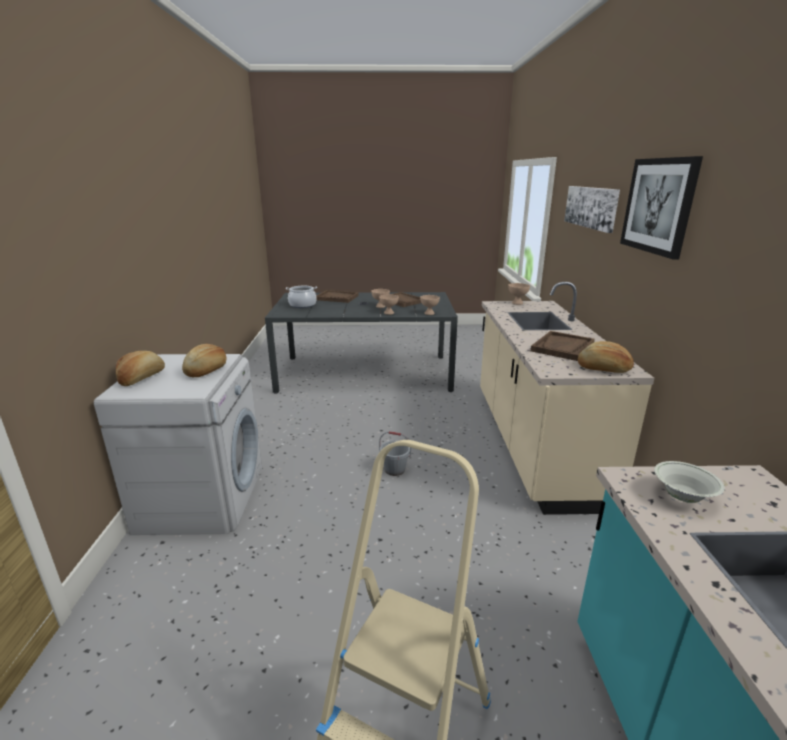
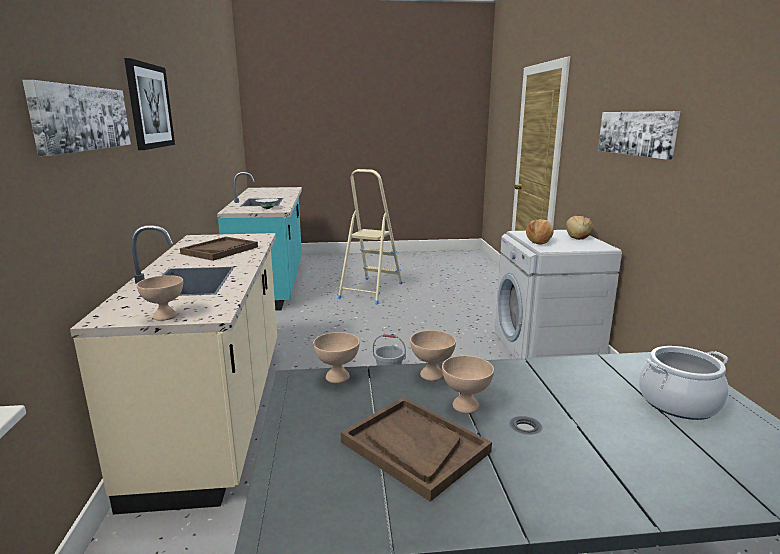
camera: 175 degrees right, 5 degrees down
brown tray [316,290,359,303] -> none
bread [578,341,634,373] -> none
none -> picture [598,111,681,160]

